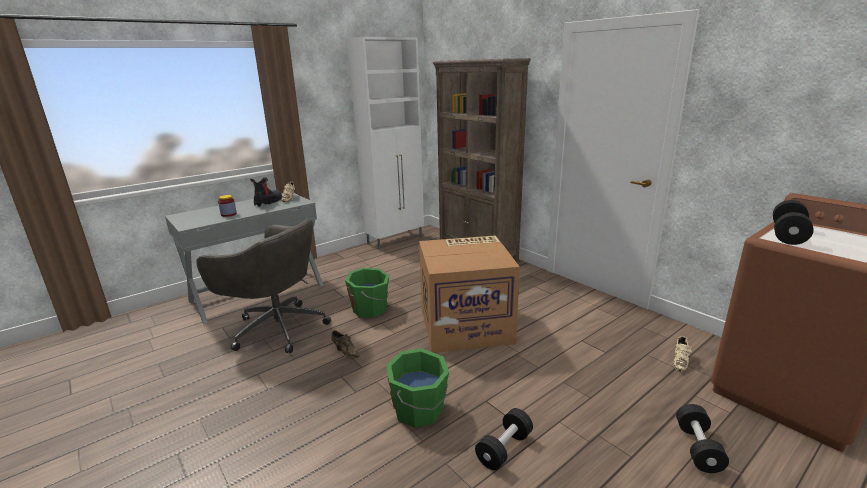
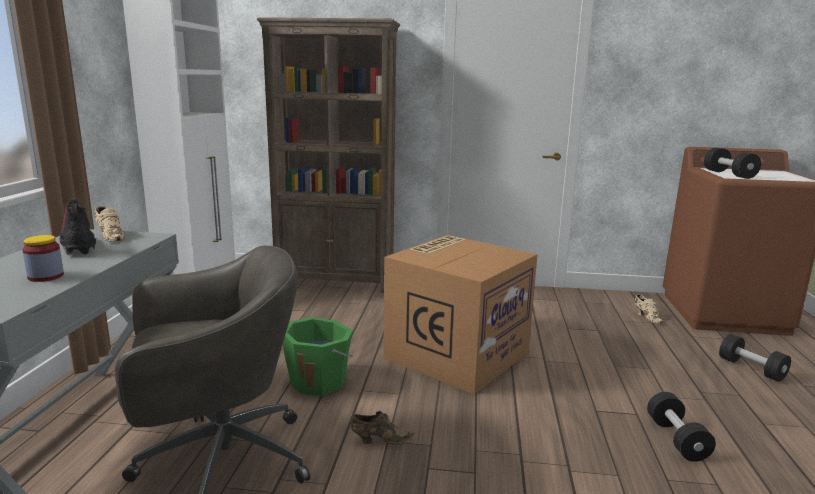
camera: 45 degrees left, 5 degrees down
green bucket [386,348,449,428] -> none

